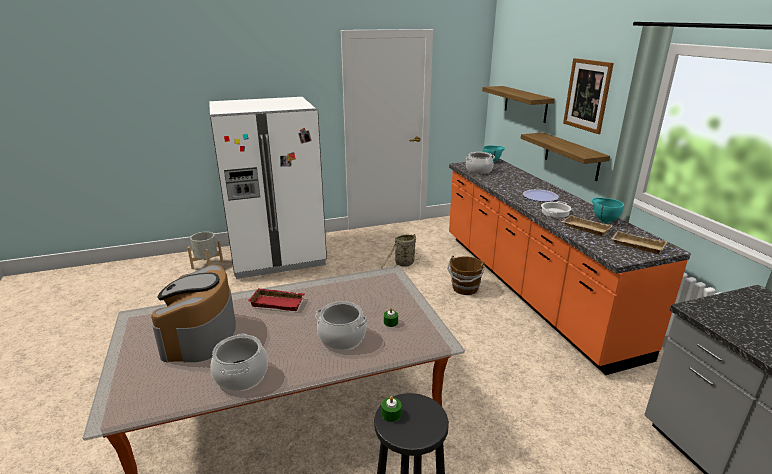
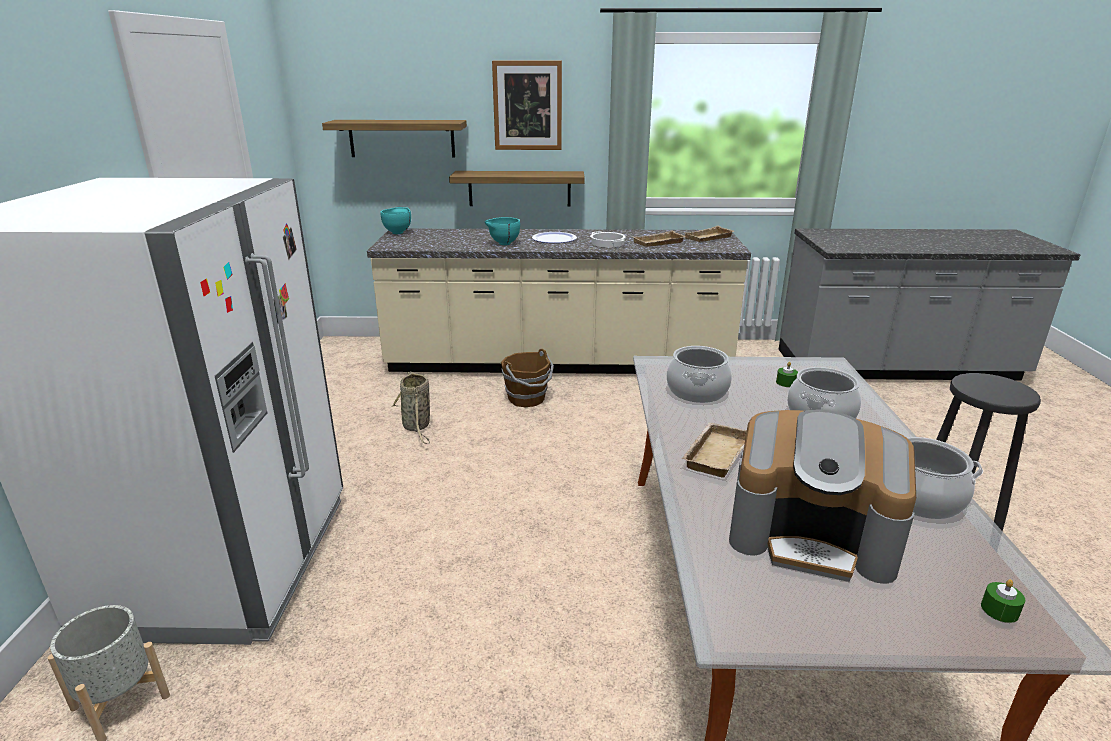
camera: 70 degrees left, 0 degrees up
red tray [248,288,305,311] -> beige tray [682,422,747,478]
green candle [382,396,402,422] -> green candle moved to [981,579,1025,623]
orange counter [449,159,691,375] -> beige counter [367,229,751,374]
cooking pot [465,152,495,174] -> cooking pot moved to [667,346,732,403]
turquoise bowl [592,197,624,223] -> turquoise bowl moved to [485,217,520,245]

